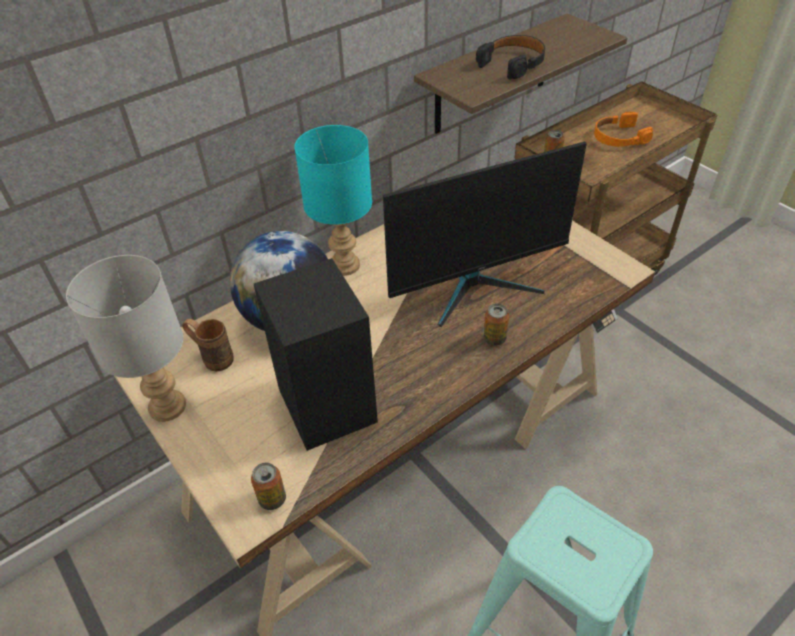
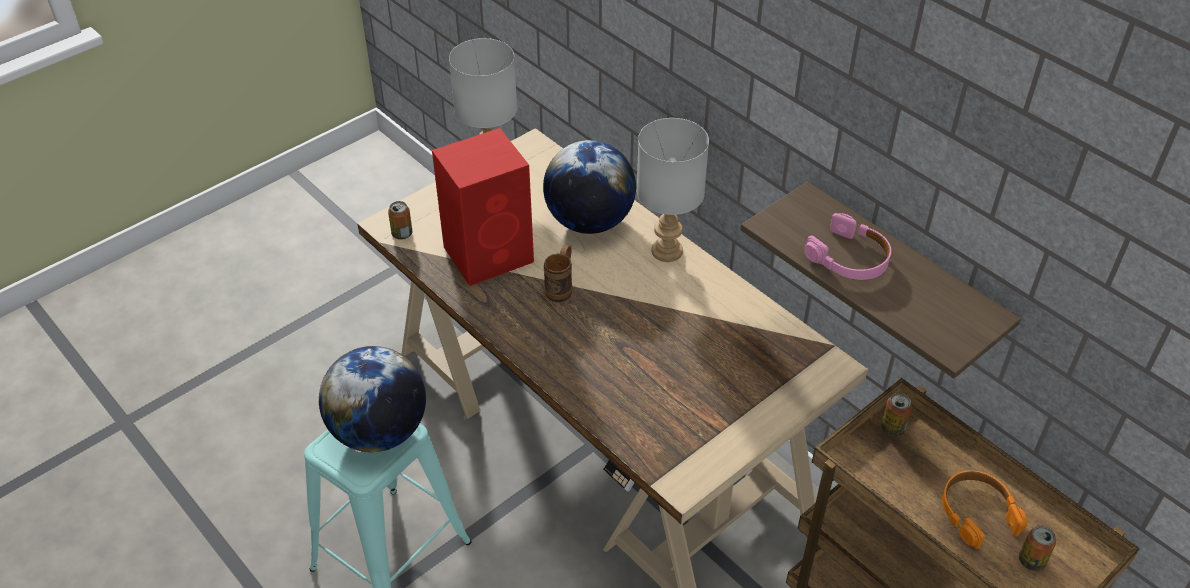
camera: 85 degrees right, 0 degrees up
brown mug [182,319,234,372] -> brown mug moved to [544,245,572,302]
black speaker [254,258,378,451] -> red speaker [432,128,534,286]
turquoise table lamp [294,125,372,276] -> grey table lamp [637,118,709,262]
monitor [383,142,587,327] -> none
black headphones [476,35,545,80] -> pink headphones [804,213,891,280]
can [483,304,509,346] -> can moved to [1019,526,1056,571]
none -> globe [319,346,426,452]

